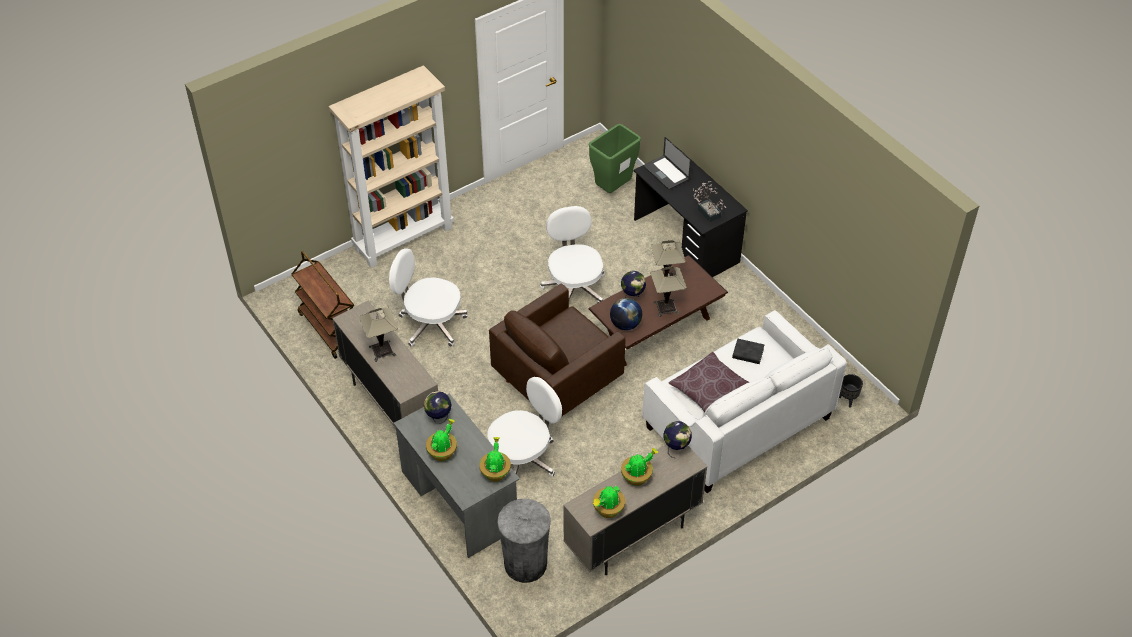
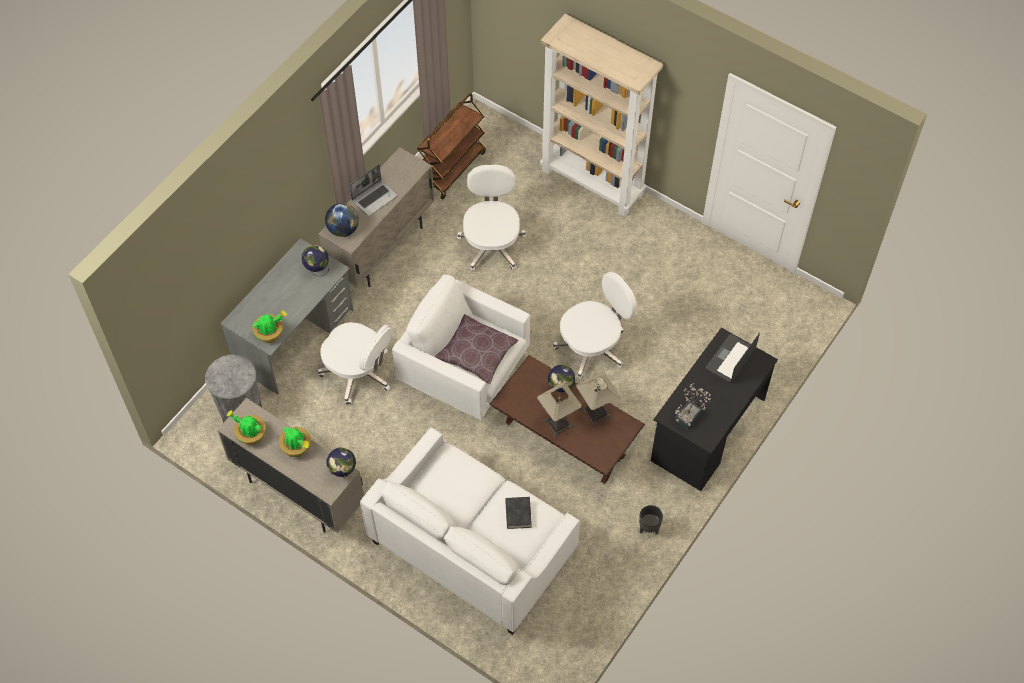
camera: 70 degrees right, 10 degrees up
table lamp [359,307,398,362] -> laptop [349,164,398,216]
potted plant [426,419,457,461] -> none
brown armchair [489,284,625,417] -> white armchair [392,274,530,420]
green trash can [588,124,641,193] -> none
globe [610,298,642,330] -> globe moved to [325,203,359,237]
brown pillow [669,352,749,412] -> brown pillow moved to [435,314,519,384]
black planter [839,374,863,408] -> black planter moved to [639,505,663,535]

